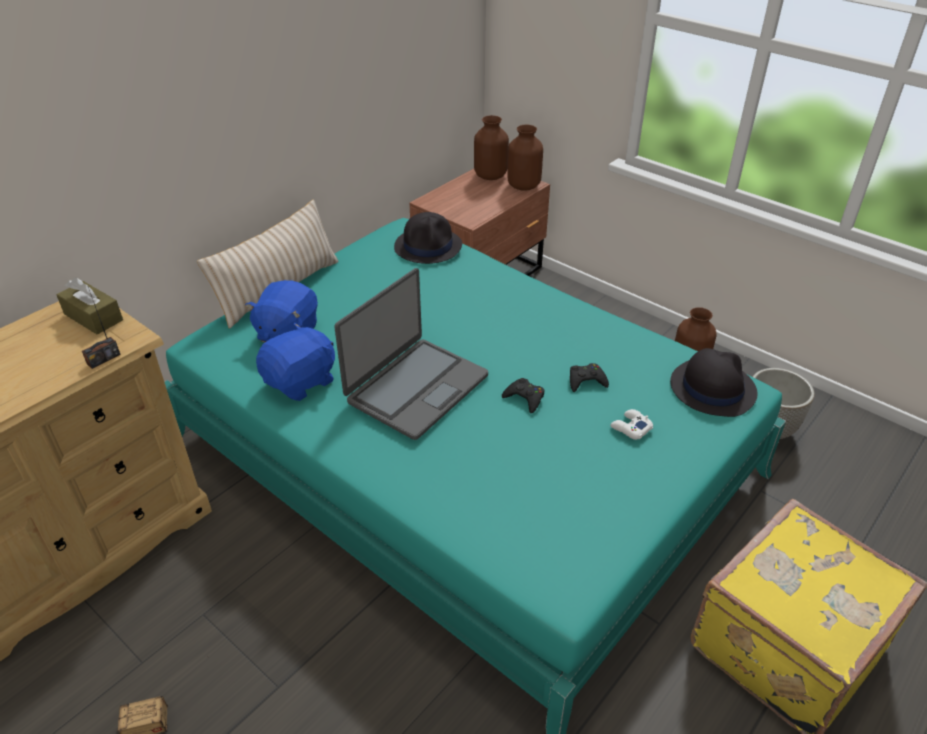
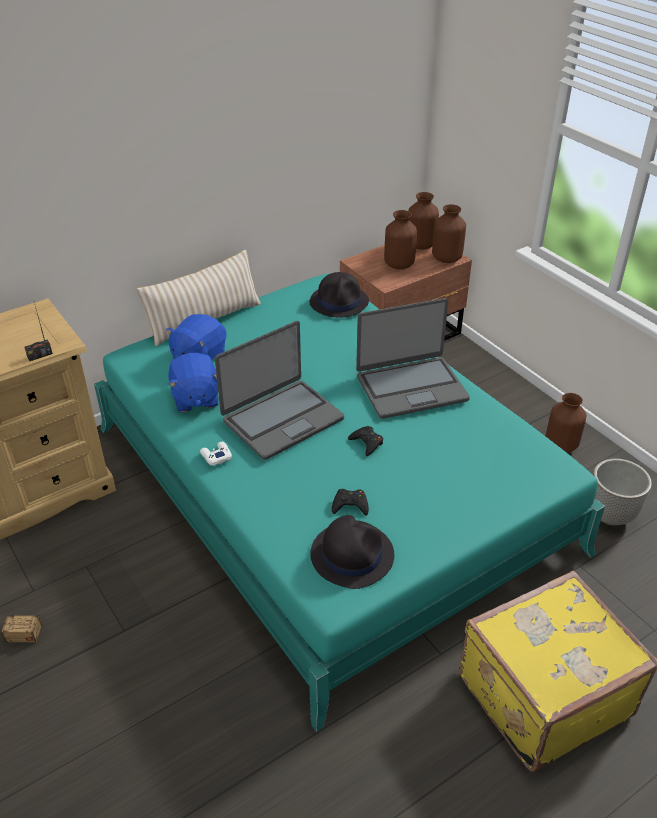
camera: 15 degrees right, 0 degrees up
brown tissue box [57,278,123,335] -> none
blue plush toy [256,322,335,401] -> blue plush toy turned 105 degrees clockwise [168,353,218,412]
black game controller [570,363,609,392] -> black game controller moved to [332,489,369,516]
white game controller [610,409,654,440] -> white game controller moved to [200,442,232,466]
black hat [670,348,757,417] -> black hat moved to [310,515,394,589]
none -> laptop [356,298,470,419]
none -> brown vase [384,210,417,269]

